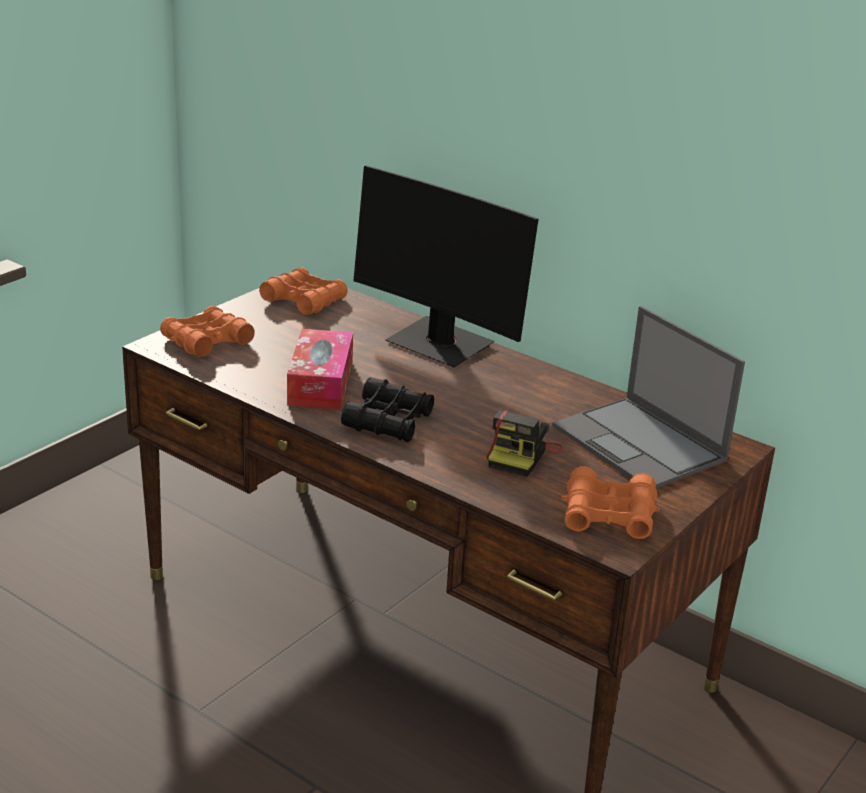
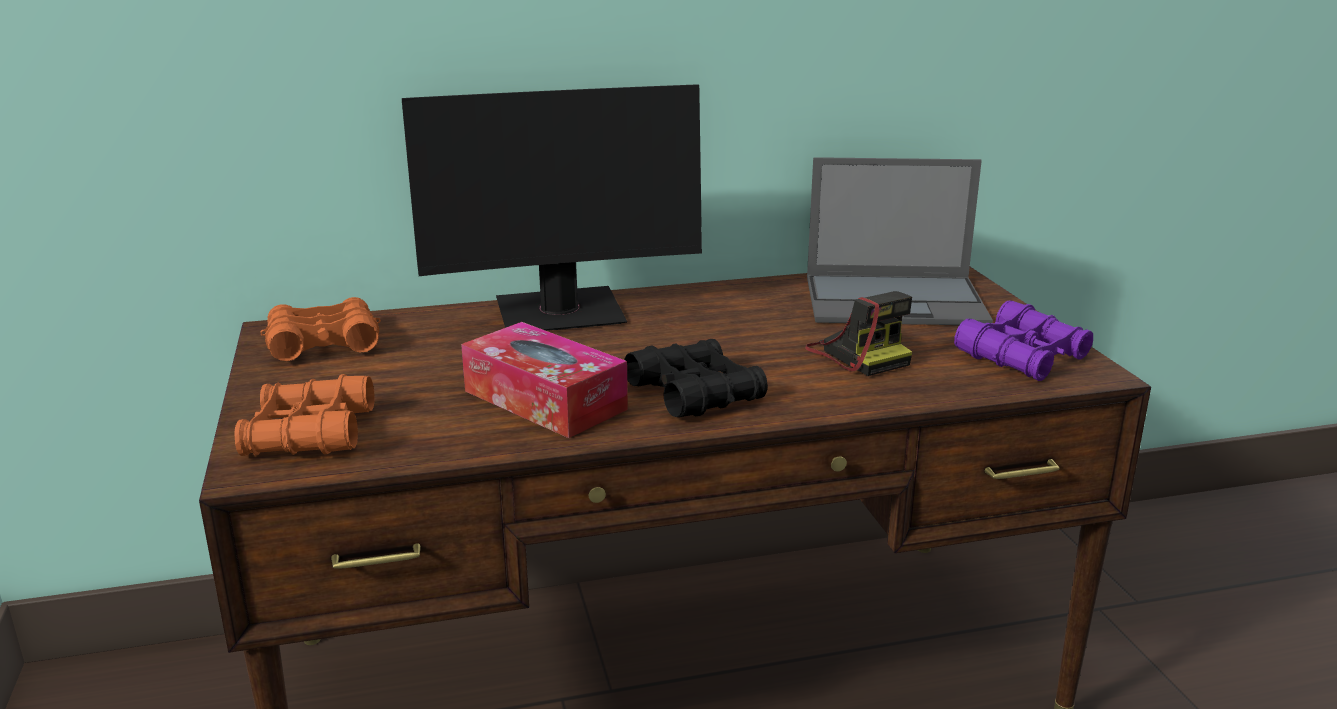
camera: 50 degrees left, 5 degrees down
orange binoculars [561,466,660,539] -> purple binoculars [954,300,1093,381]

